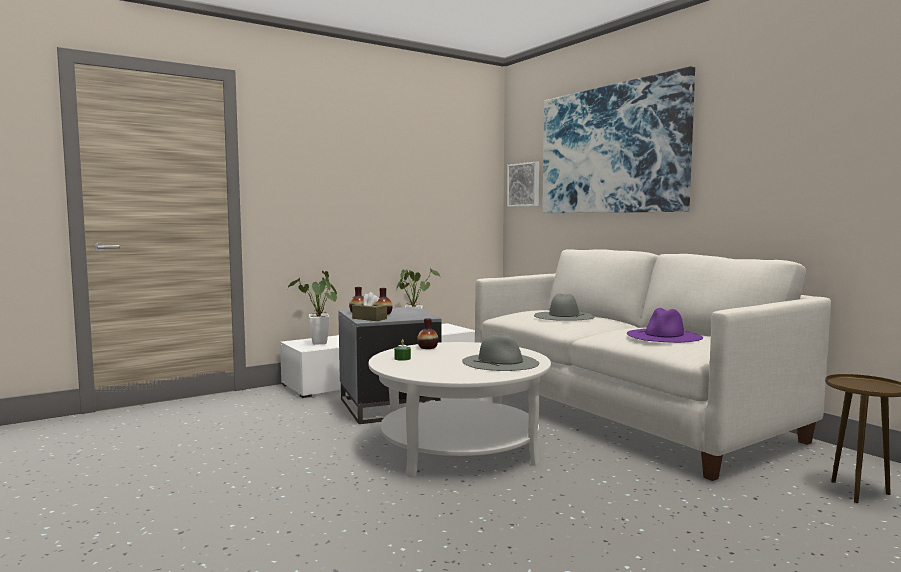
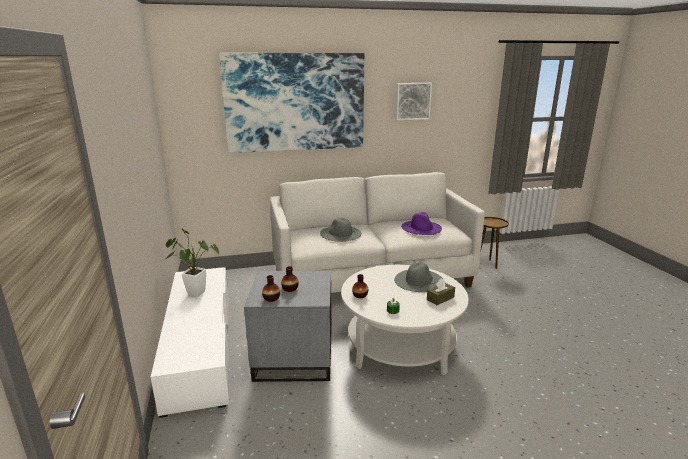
camera: 70 degrees left, 15 degrees up
potted plant [288,271,337,345] -> none
brown tissue box [352,292,387,321] -> brown tissue box moved to [427,278,455,305]
picture [507,162,539,207] -> picture moved to [395,83,432,120]

